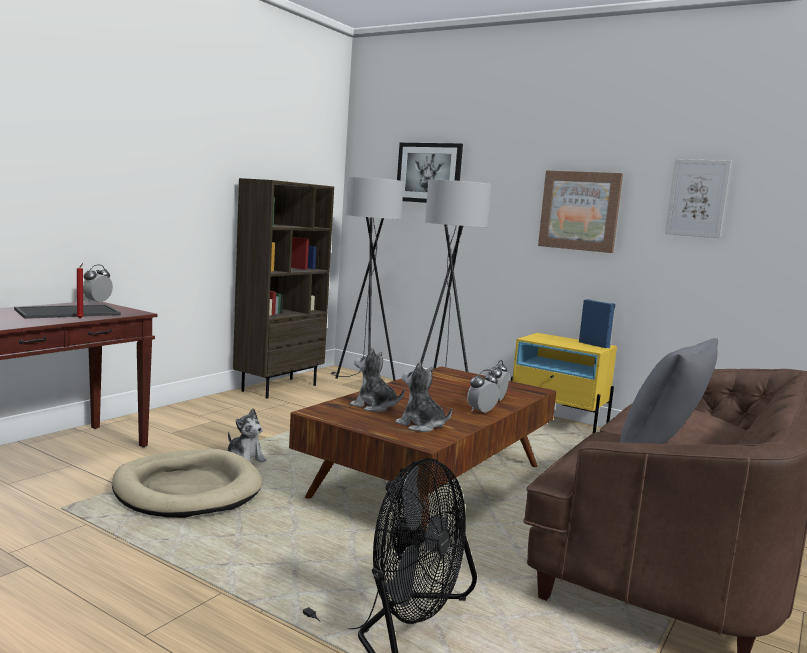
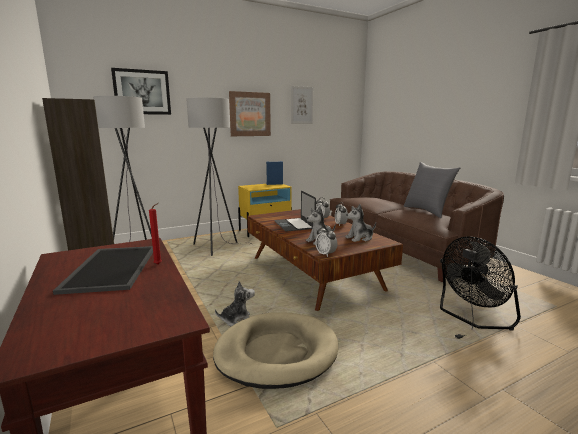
camera: 60 degrees left, 5 degrees up
alarm clock [83,264,113,303] -> alarm clock moved to [315,225,337,257]
none -> laptop [274,191,316,231]

